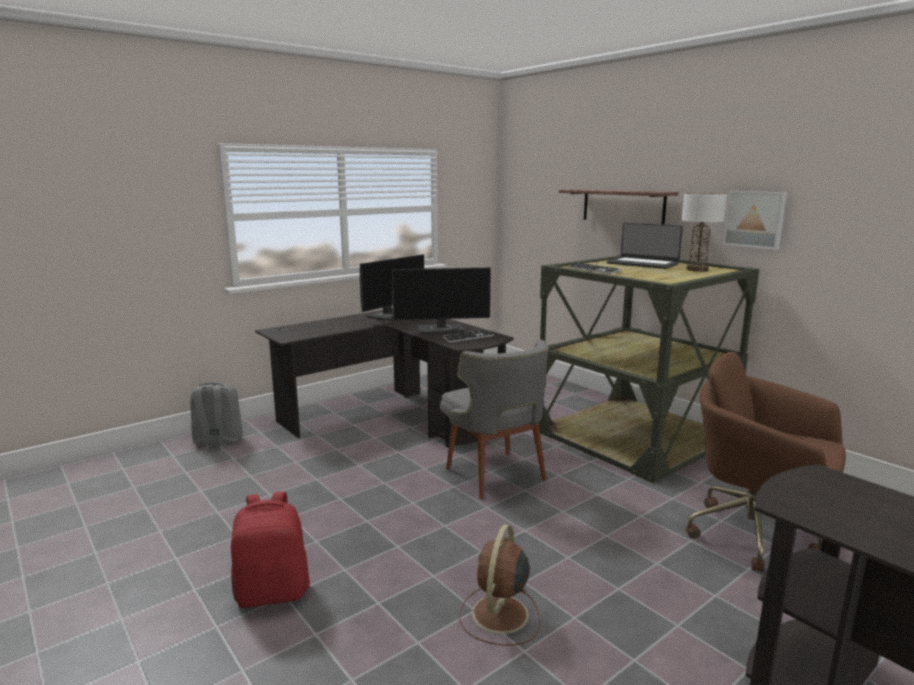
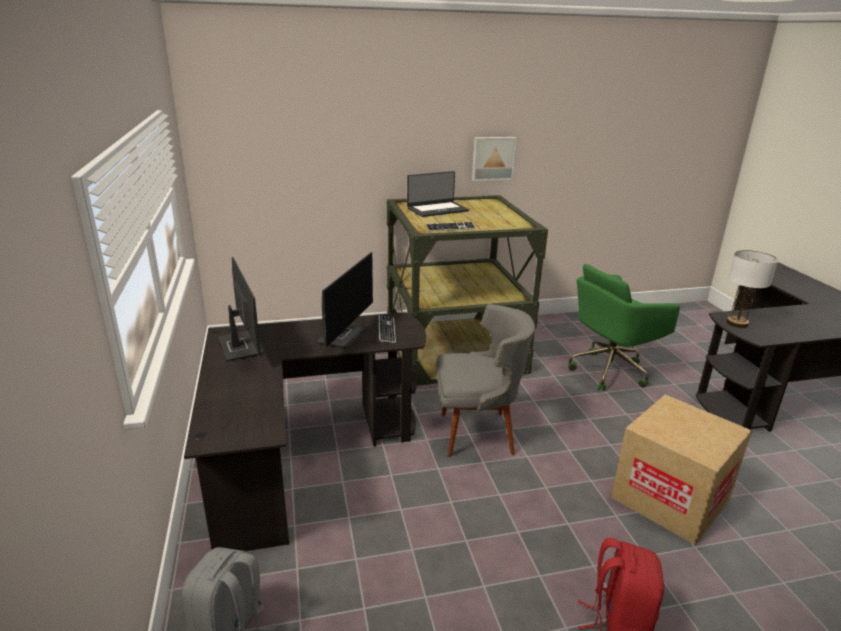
camera: 65 degrees left, 10 degrees up
brown fan [459,524,540,646] -> cardboard box [611,394,752,545]
shelf [559,189,678,225] -> none
table lamp [682,193,727,272] -> table lamp moved to [726,250,778,328]
brown office chair [686,352,846,572] -> green office chair [568,264,680,391]

